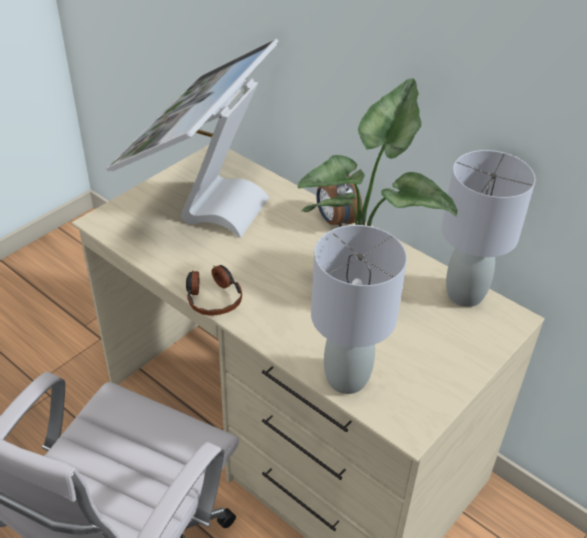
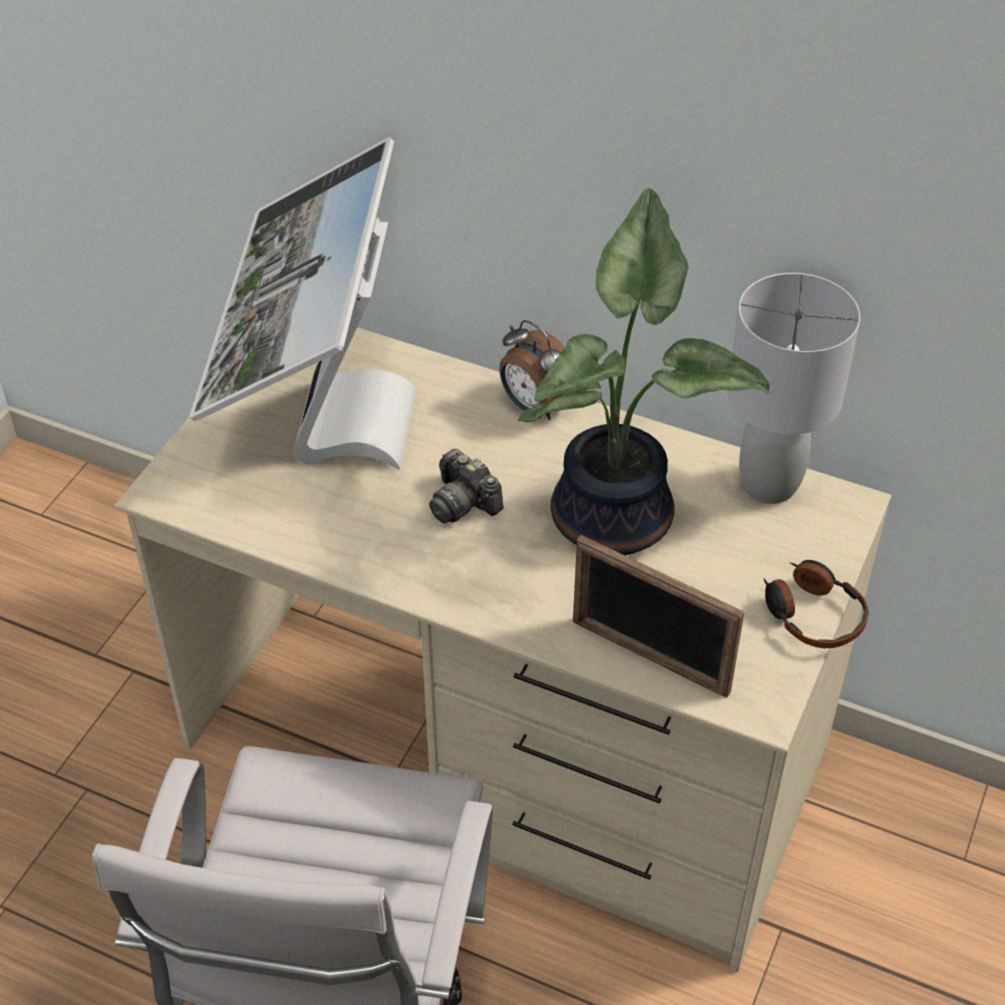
camera: 15 degrees left, 5 degrees up
headphones [186,265,242,315] -> headphones moved to [764,560,869,648]
grey table lamp [311,225,407,394] -> picture frame [573,535,744,698]
none -> camera [429,449,503,523]

